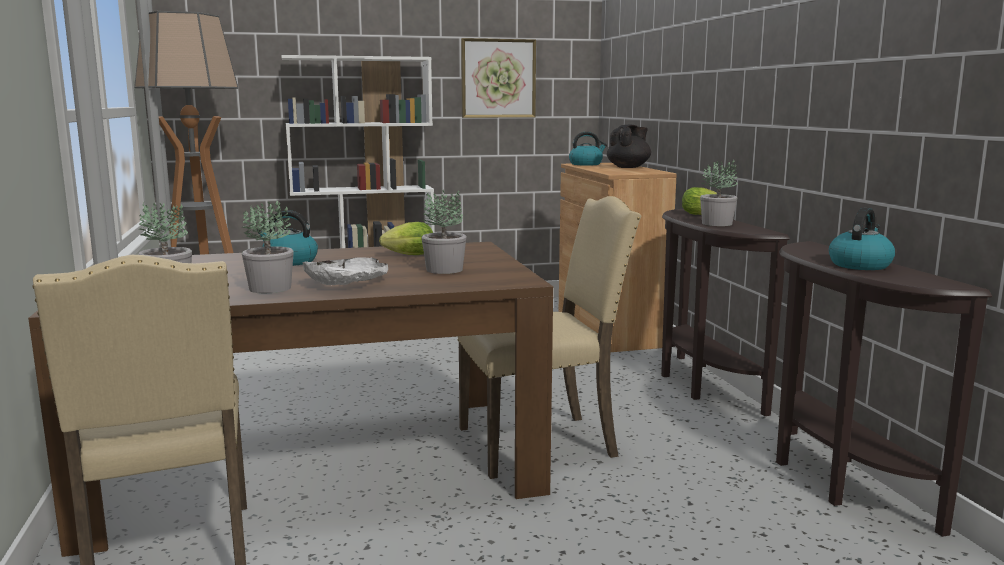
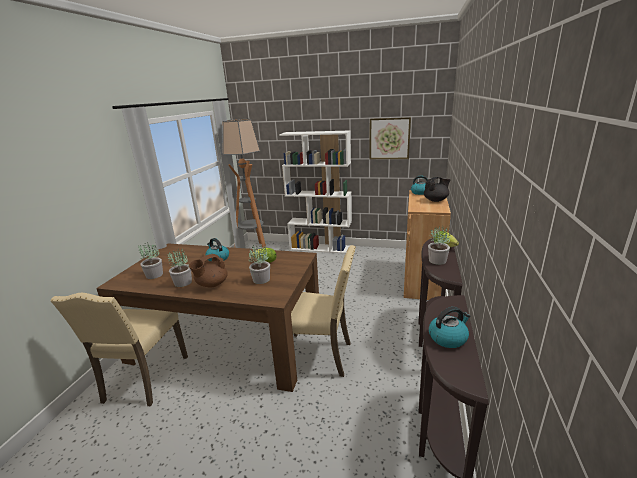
camera: 30 degrees right, 10 degrees up
white bowl [302,257,388,285] -> brown teapot [189,254,228,288]

